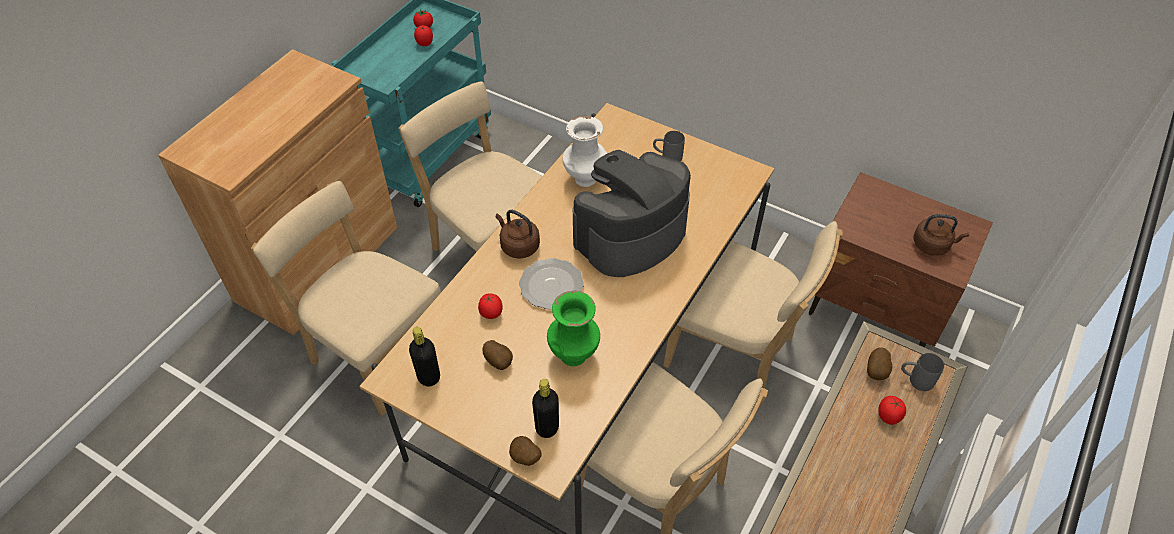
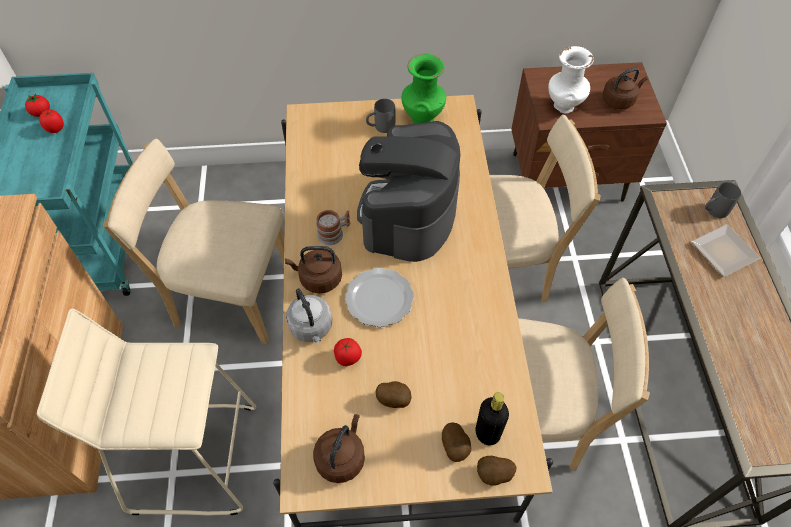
camera: 35 degrees left, 5 degrees up
beige chair [251,181,441,416] -> beige stool [37,309,256,516]
black bottle [409,327,440,386] -> brown kettle [313,414,365,483]
green vase [547,291,600,366] -> green vase moved to [401,54,446,124]
white vase [562,116,607,187] -> white vase moved to [548,46,594,114]
potato [867,347,892,380] -> potato moved to [442,422,471,462]
tomato [878,396,906,425] -> plate [691,224,761,277]
none -> grey kettle [286,289,332,343]
none -> mug [316,210,350,245]

